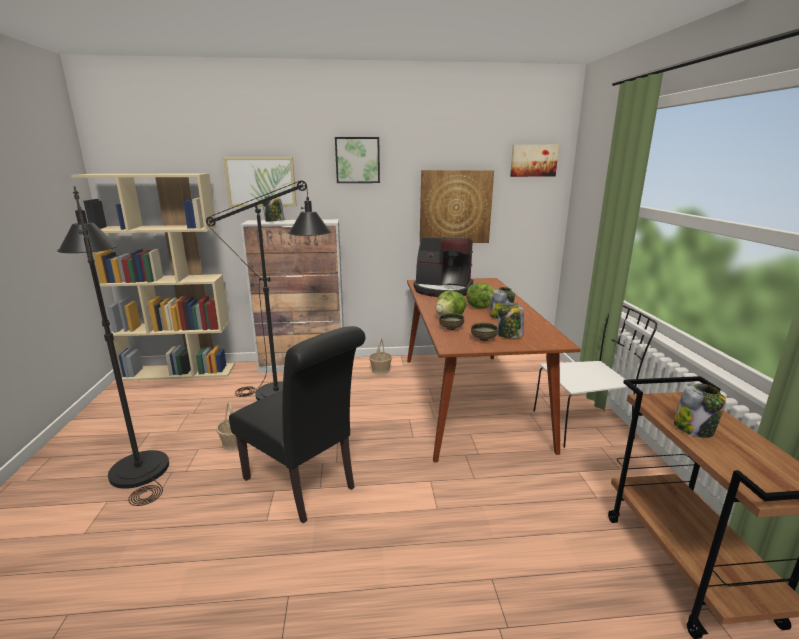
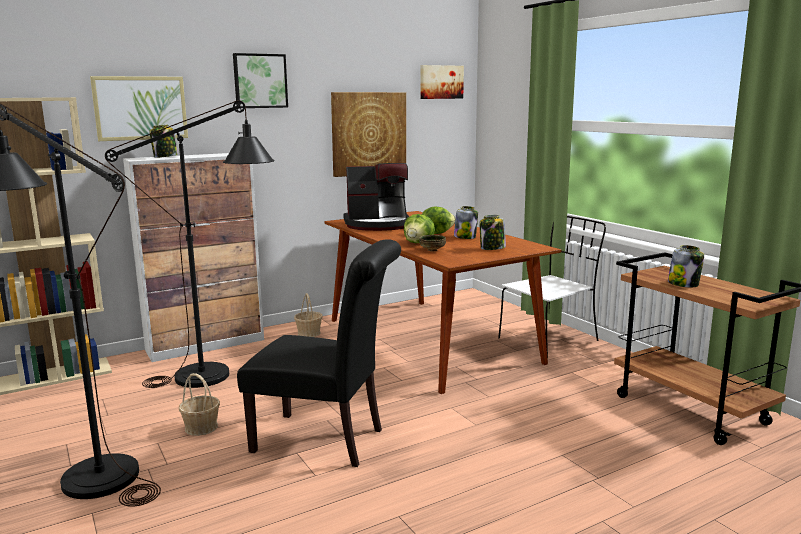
camera: 25 degrees left, 5 degrees down
bowl [471,323,498,341] -> none

